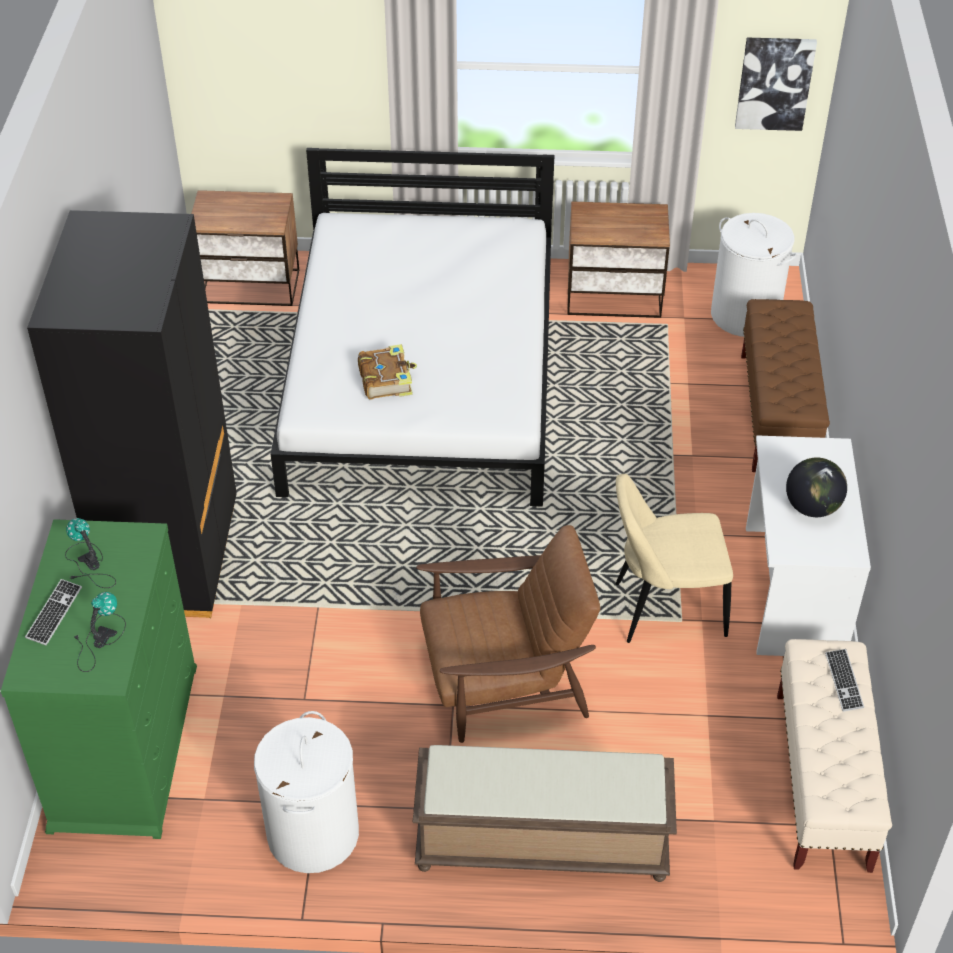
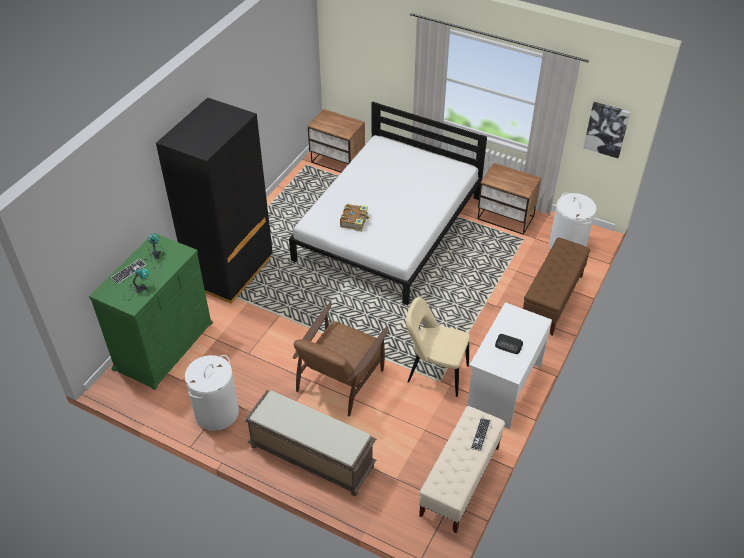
camera: 25 degrees right, 0 degrees up
brown armchair [416,525,600,743] -> brown armchair turned 105 degrees clockwise [293,303,388,416]
globe [786,458,847,517] -> radio [495,334,523,354]

